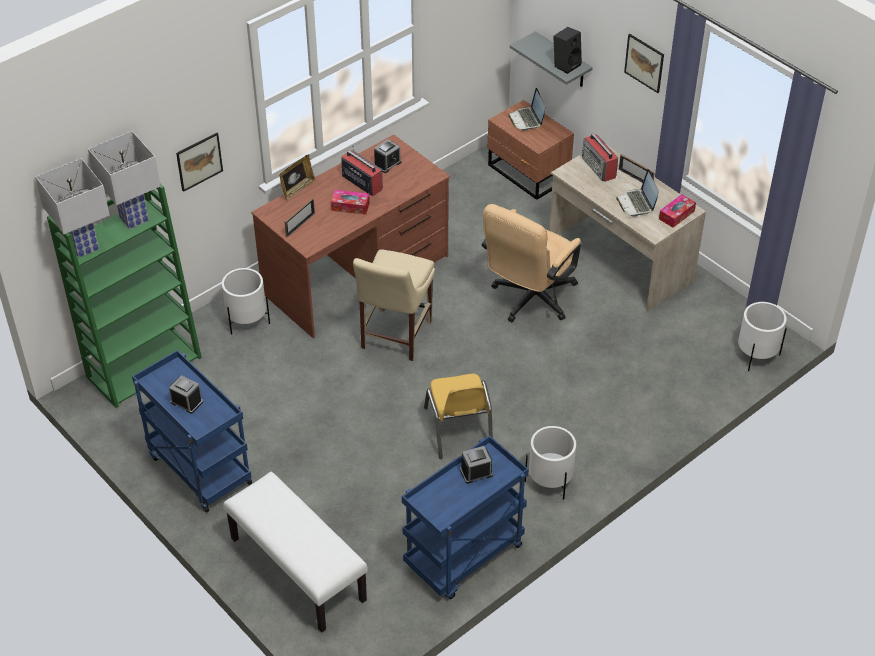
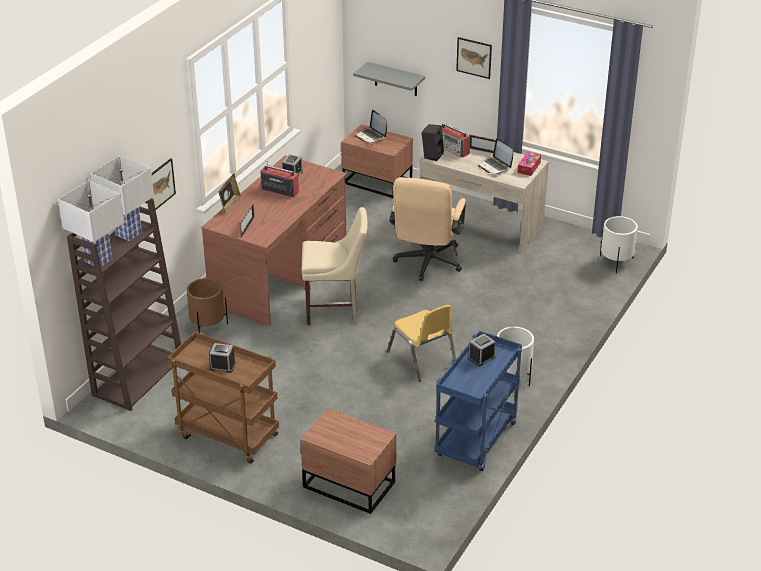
camera: 20 degrees left, 10 degrees down
green bookcase [47,184,202,408] -> brown bookcase [67,198,181,411]
blue cart [132,350,252,513] -> brown cart [168,332,279,464]
white planter [222,268,270,335] -> brown planter [187,278,228,333]
white bench [223,472,368,632] -> brown nightstand [301,408,397,514]
tissue box [331,190,370,215] -> none
beige chair [353,249,435,361] -> beige chair turned 90 degrees counterclockwise [301,207,368,325]
black speaker [553,27,582,74] -> black speaker moved to [421,124,444,161]

